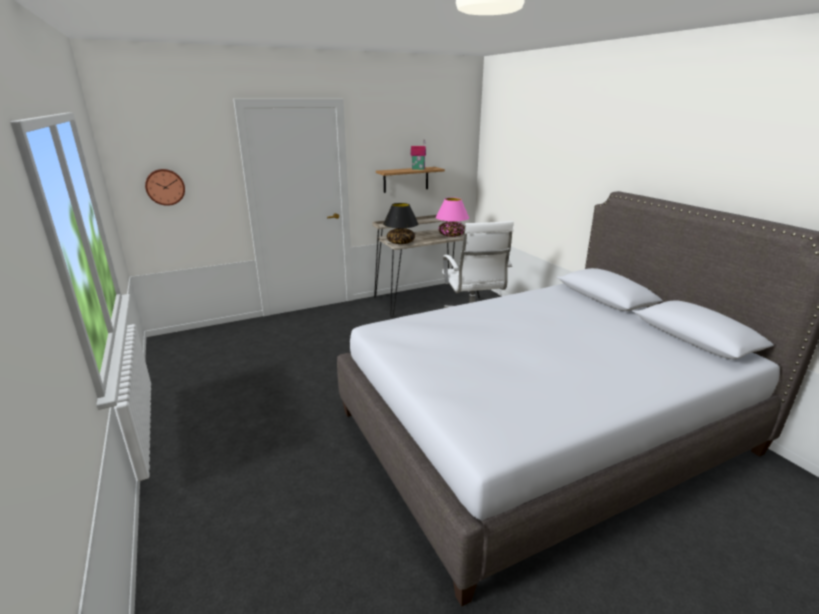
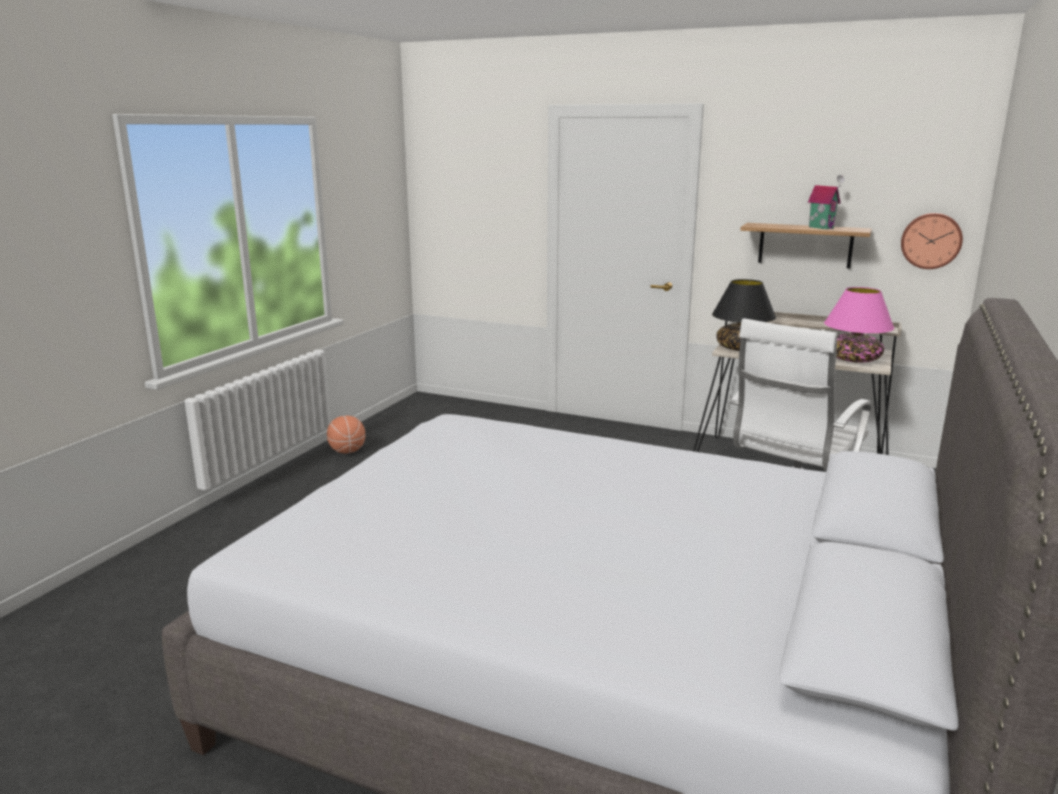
camera: 50 degrees right, 5 degrees down
wall clock [145,169,185,206] -> wall clock moved to [901,213,963,269]
none -> basketball [327,416,365,454]

